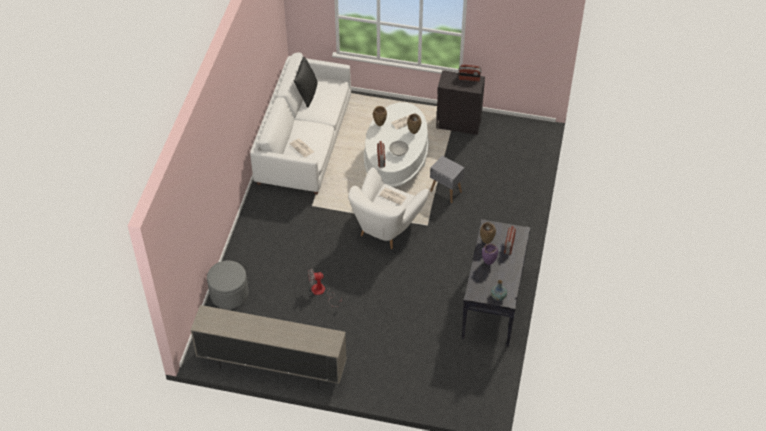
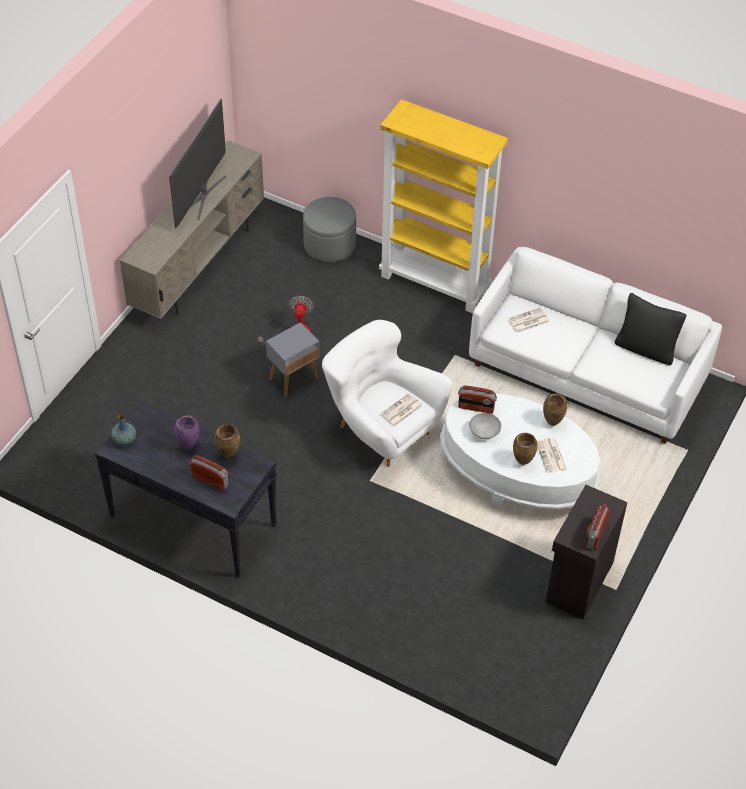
camera: 105 degrees right, 0 degrees up
grey side table [430,156,465,203] -> grey side table moved to [266,322,320,397]
none -> television [169,99,227,228]
none -> yellow bookcase [379,99,508,313]

